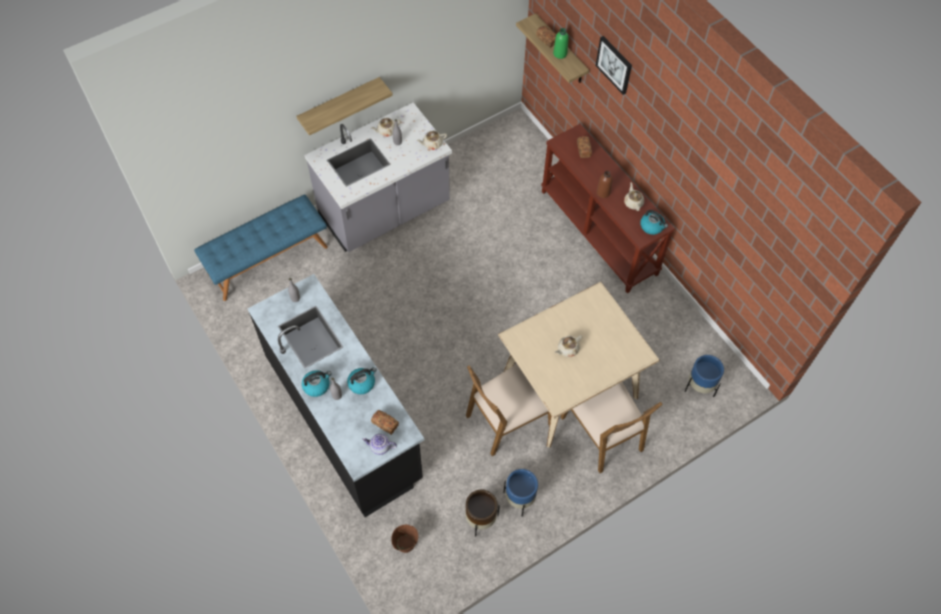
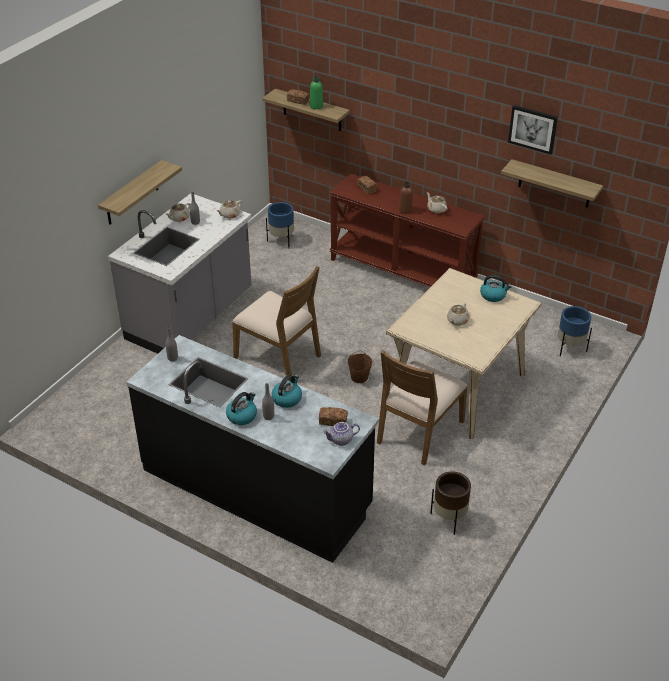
camera: 25 degrees left, 20 degrees down
blue bench [194,195,328,301] -> none
brown bucket [391,525,418,553] -> brown bucket moved to [348,351,372,383]
blue planter [503,469,538,517] -> blue planter moved to [266,202,294,248]
brown chair [560,382,663,473] -> brown chair moved to [232,266,321,381]
picture [596,36,632,95] -> picture moved to [508,105,558,155]
kettle [640,210,668,235] -> kettle moved to [480,275,512,302]
none -> shelf [501,159,603,208]

